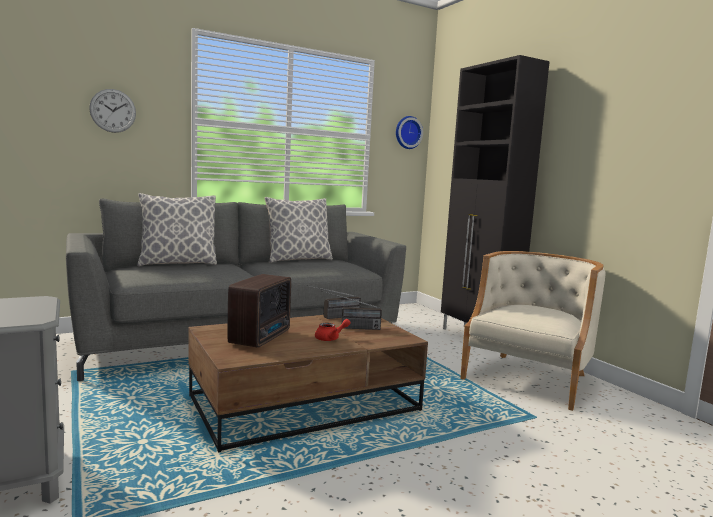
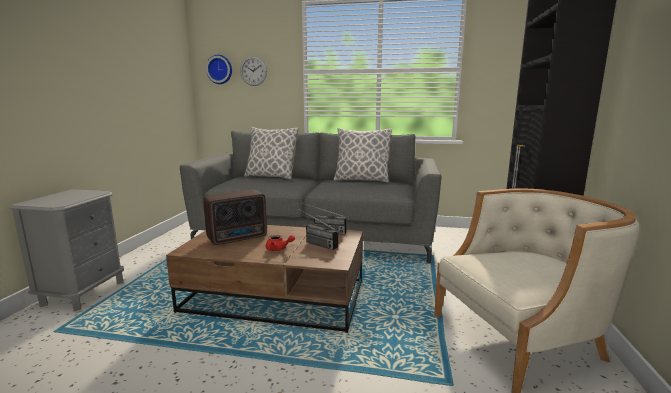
camera: 40 degrees right, 5 degrees up
wall clock [396,116,423,149] -> wall clock moved to [206,55,232,84]

